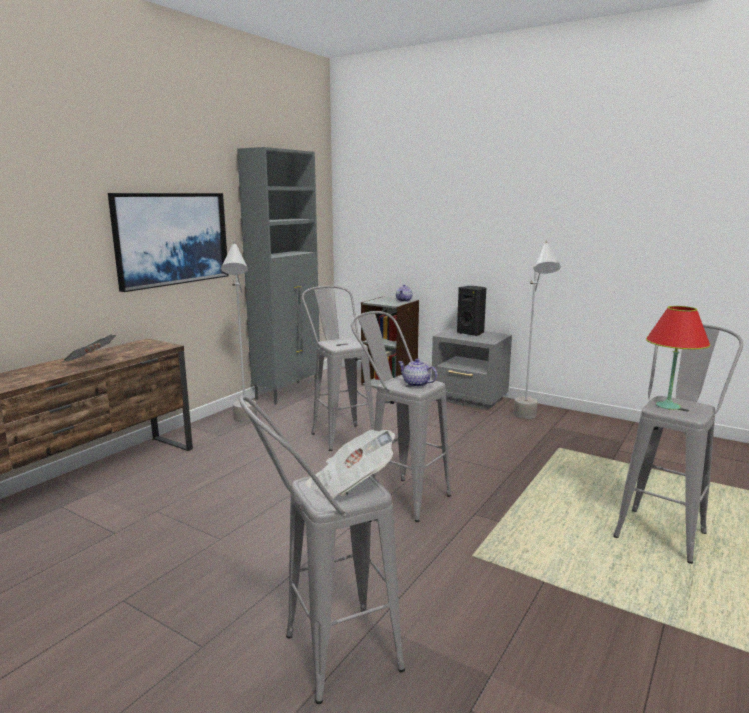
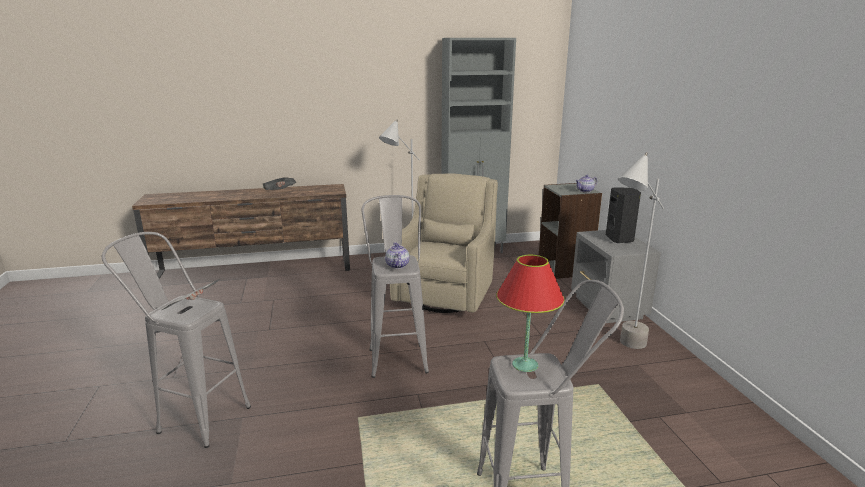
camera: 45 degrees right, 5 degrees up
picture [108,193,229,292] -> none
grey stool [302,286,375,451] -> beige armchair [390,173,498,313]

